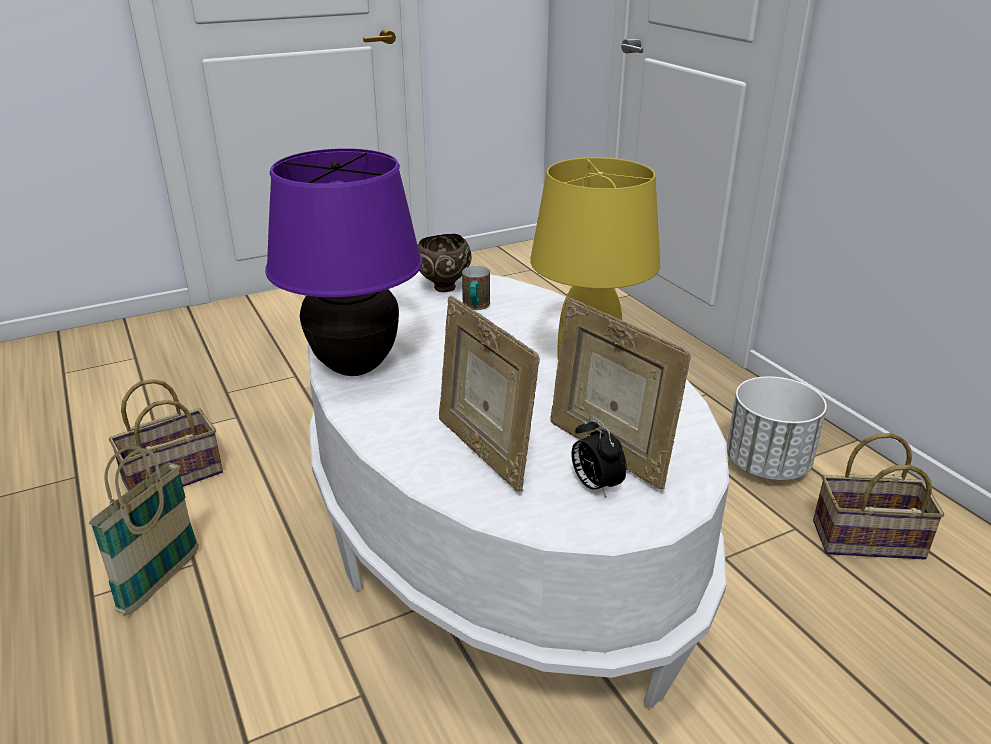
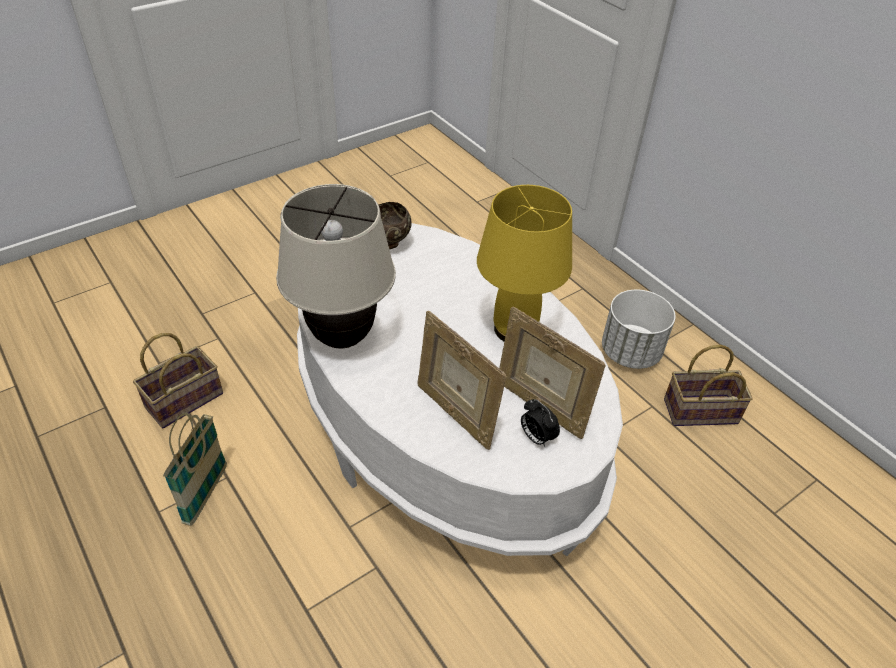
camera: 10 degrees left, 15 degrees up
purple table lamp [265,148,422,376] -> beige table lamp [276,184,396,349]
mug [462,266,490,310] -> none

